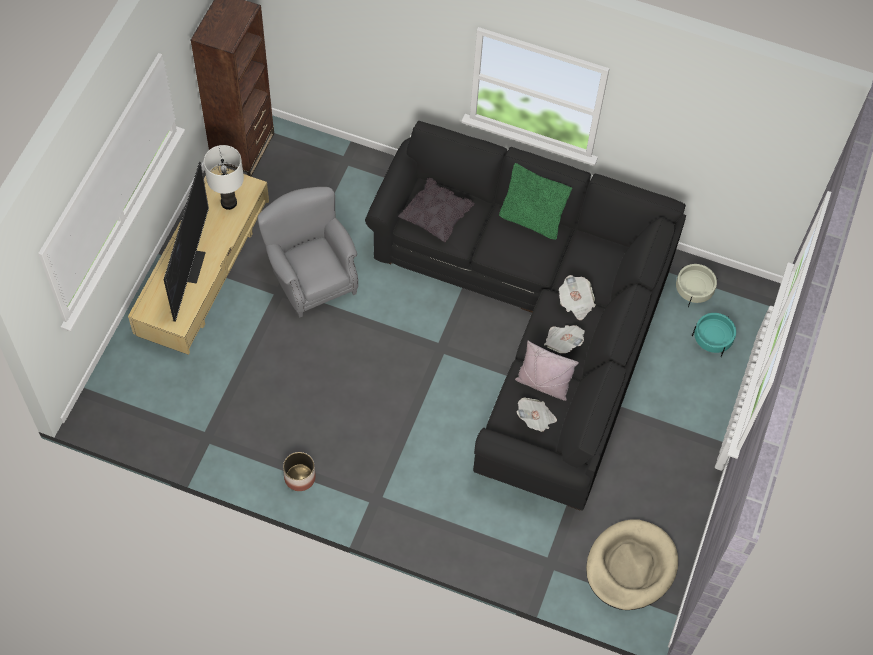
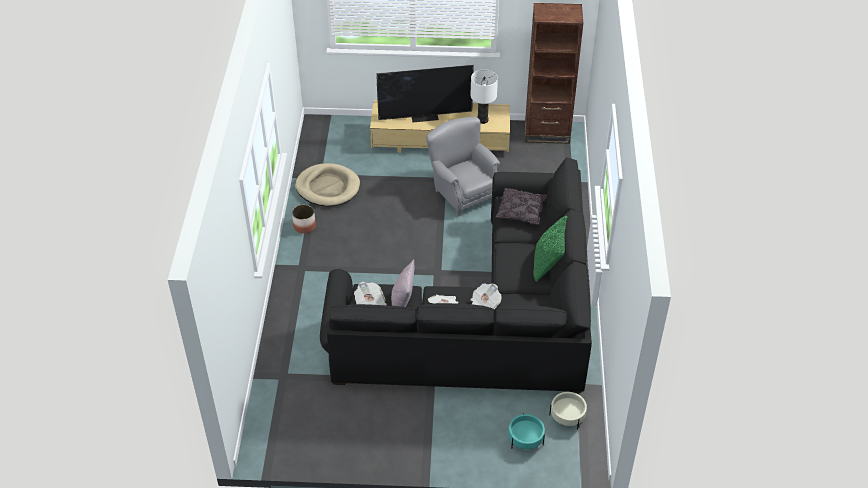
camera: 75 degrees right, 15 degrees down
grey armchair [257,187,358,318] -> grey armchair turned 75 degrees counterclockwise [426,117,500,217]
beige dog bed [586,519,678,610] -> beige dog bed moved to [295,163,360,207]

